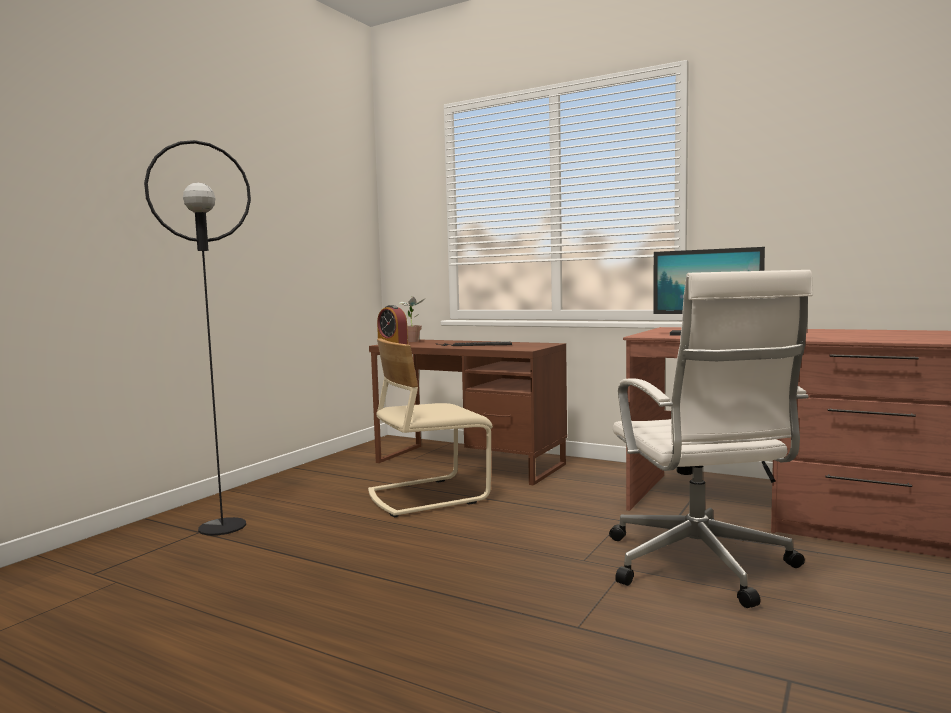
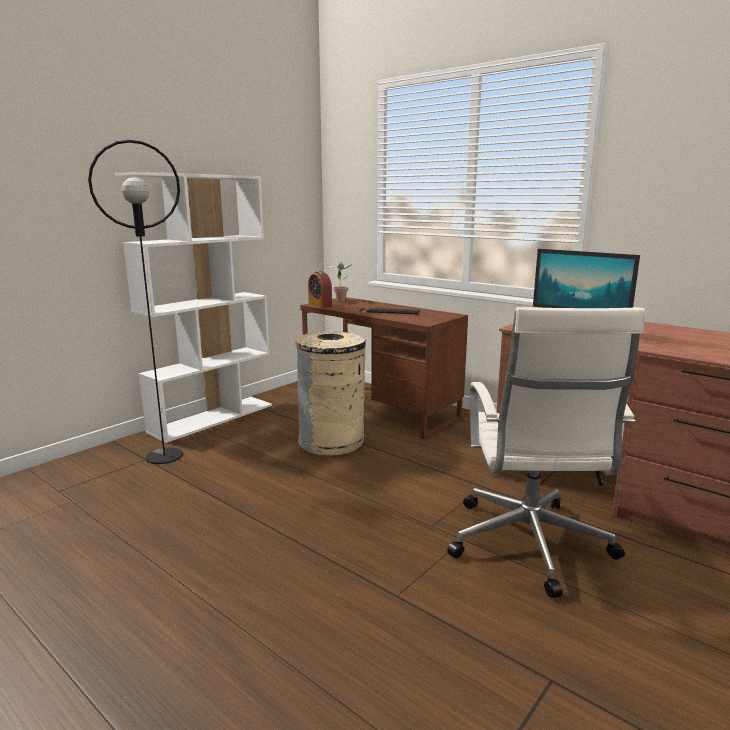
camera: 10 degrees right, 10 degrees up
beige chair [368,339,493,518] -> beige trash can [296,331,366,456]
none -> white bookcase [115,172,272,443]

